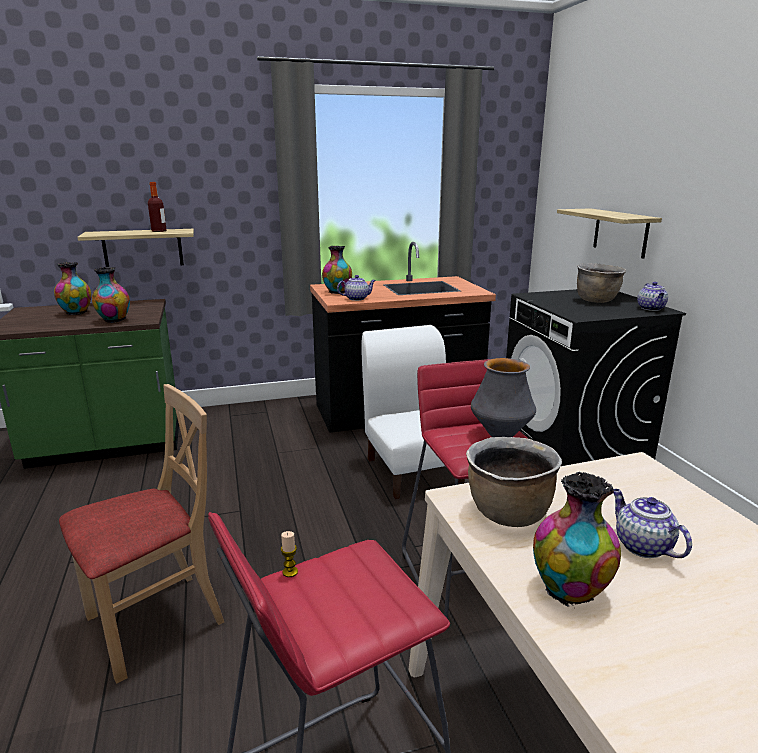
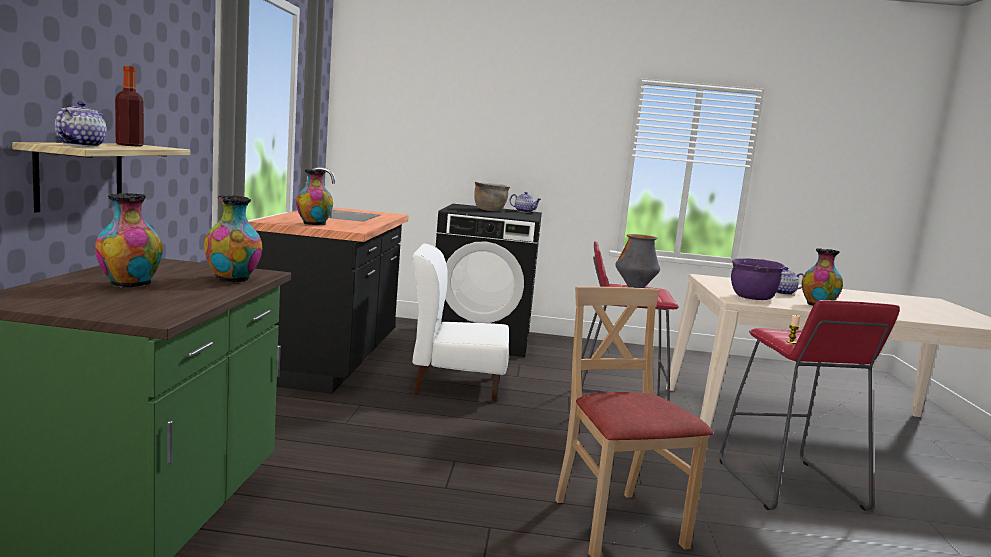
camera: 70 degrees left, 10 degrees down
teapot [337,275,376,301] -> teapot moved to [55,101,107,147]
brown cooking pot [466,437,562,527] -> purple cooking pot [731,258,785,300]
shelf [557,208,662,259] -> none

